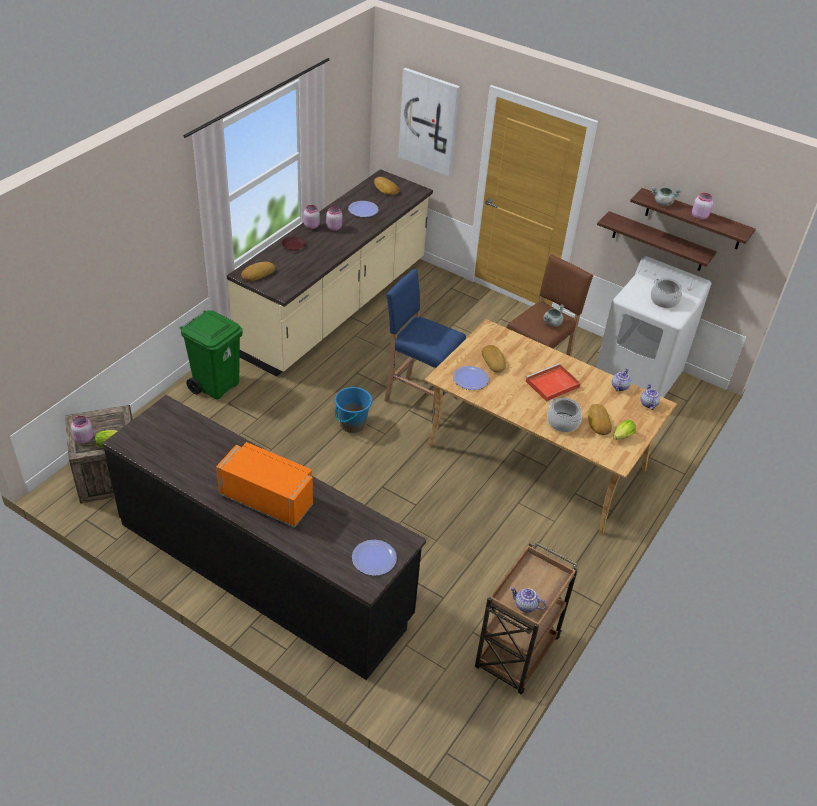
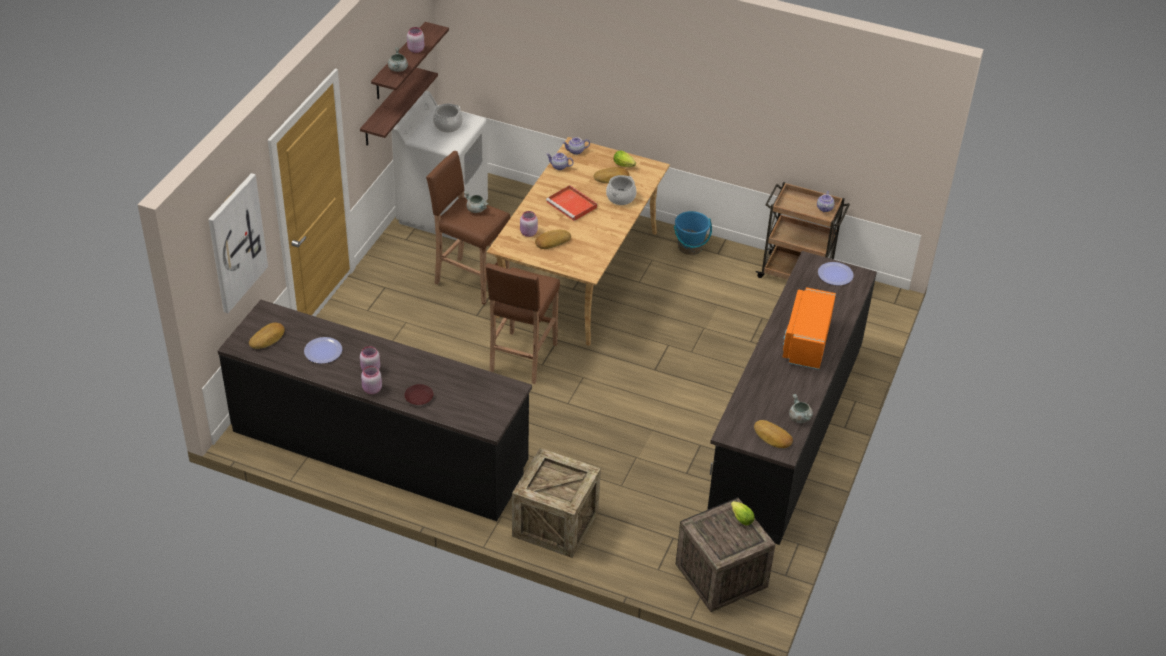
camera: 100 degrees left, 0 degrees up
pink jar [71,416,93,444] -> pink jar moved to [520,211,538,237]
green trash can [180,310,242,400] -> crate [512,448,601,558]
beige counter [227,169,433,377] -> black counter [218,300,532,521]
bread [241,262,275,281] -> bread moved to [754,420,793,448]
blue bucket [335,386,372,433] -> blue bucket moved to [674,211,712,255]
blue stool [384,269,466,424] -> brown stool [486,263,560,384]
plate [453,366,489,390] -> none
none -> grey cooking pot [789,394,813,423]

